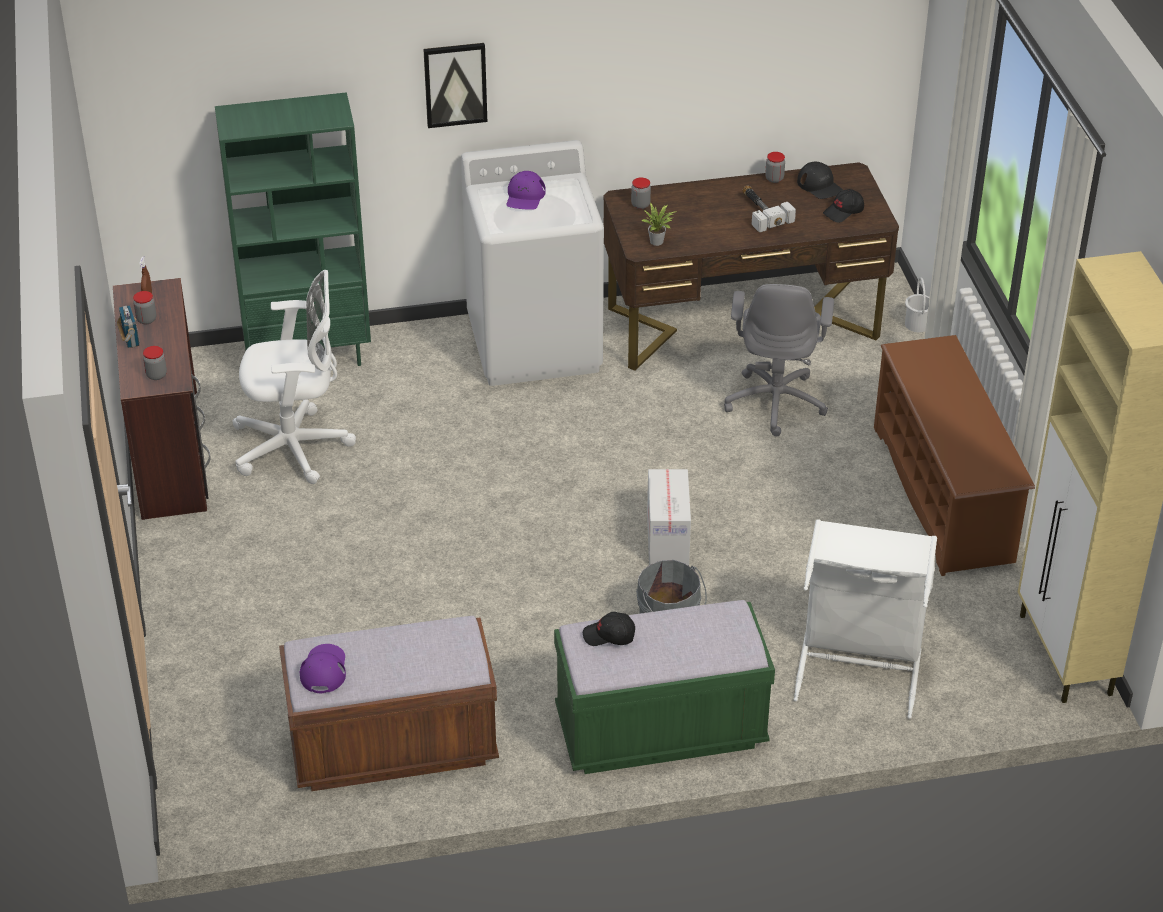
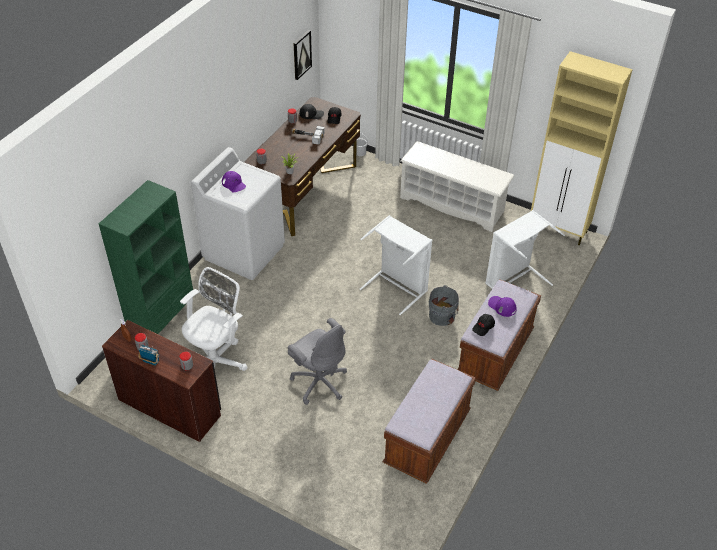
camera: 50 degrees left, 5 degrees up
purple cap [299,644,346,693] -> purple cap moved to [488,296,517,317]
picture [423,43,487,128] -> picture moved to [294,30,312,80]
green bench [554,600,775,774] -> brown bench [457,280,541,391]
cardboard box [647,469,691,565] -> white laundry basket [360,215,433,315]
grey office chair [724,284,834,437] -> grey office chair moved to [288,318,347,405]
brown shoe rack [874,335,1035,576] -> white shoe rack [400,141,515,232]

